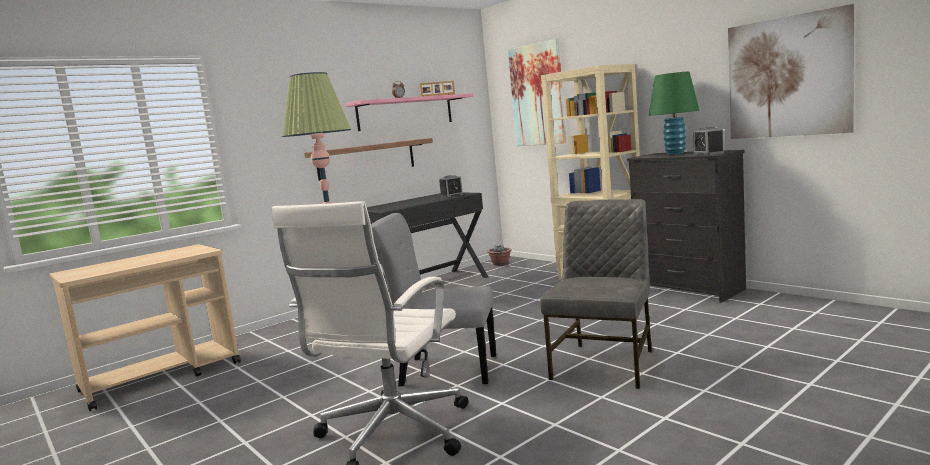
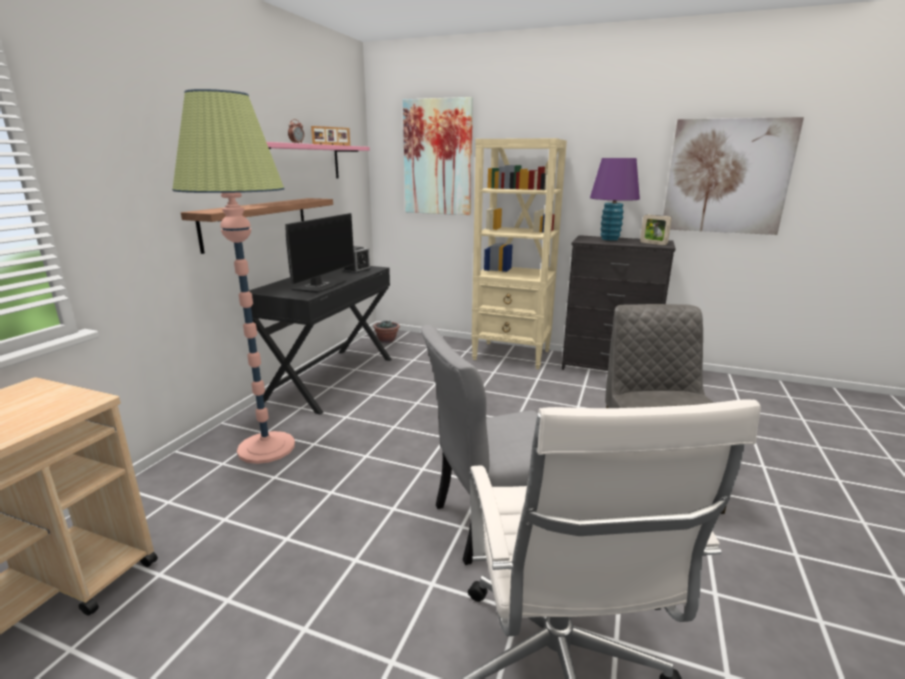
camera: 30 degrees left, 10 degrees up
green table lamp [649,71,699,155] -> purple table lamp [590,158,640,241]
alarm clock [693,127,725,155] -> picture frame [640,214,672,245]
none -> monitor [285,213,355,293]

